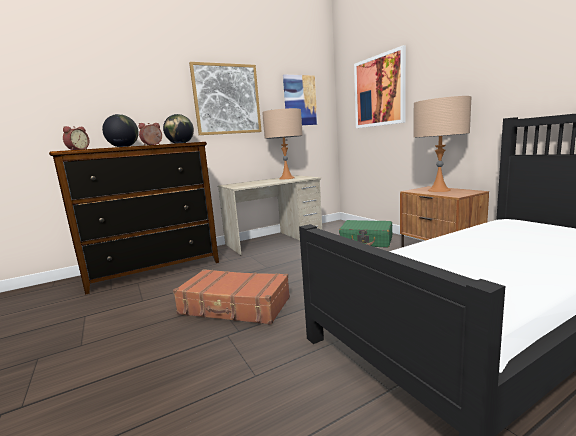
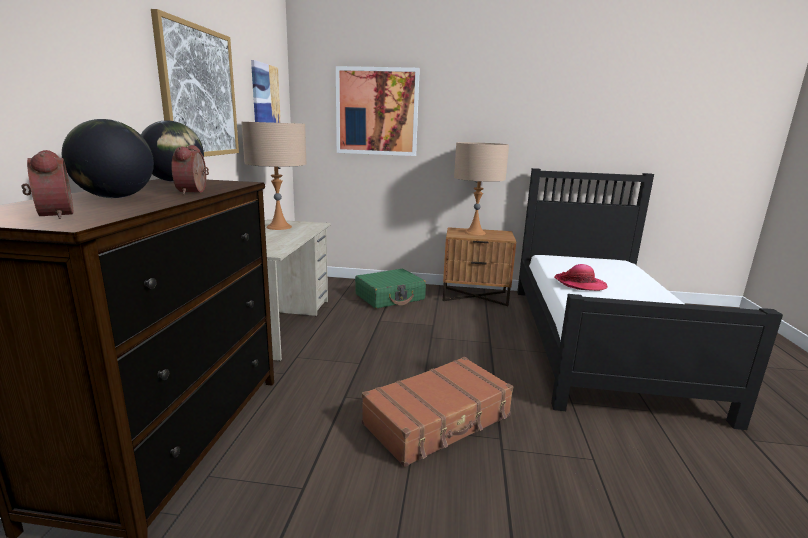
camera: 55 degrees left, 5 degrees up
none -> hat [555,264,608,291]

